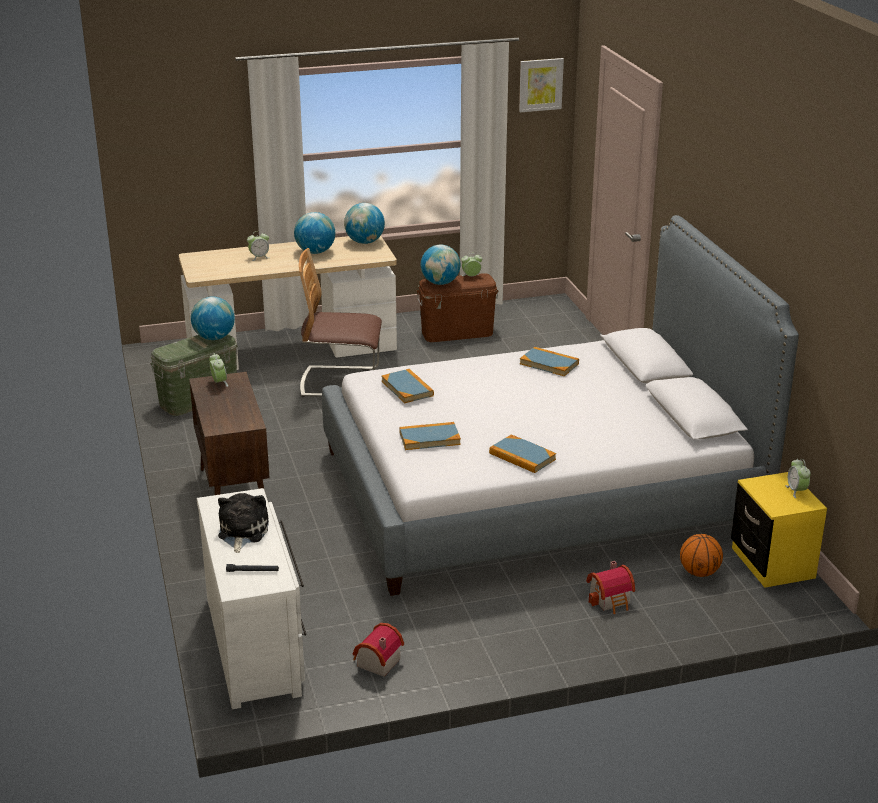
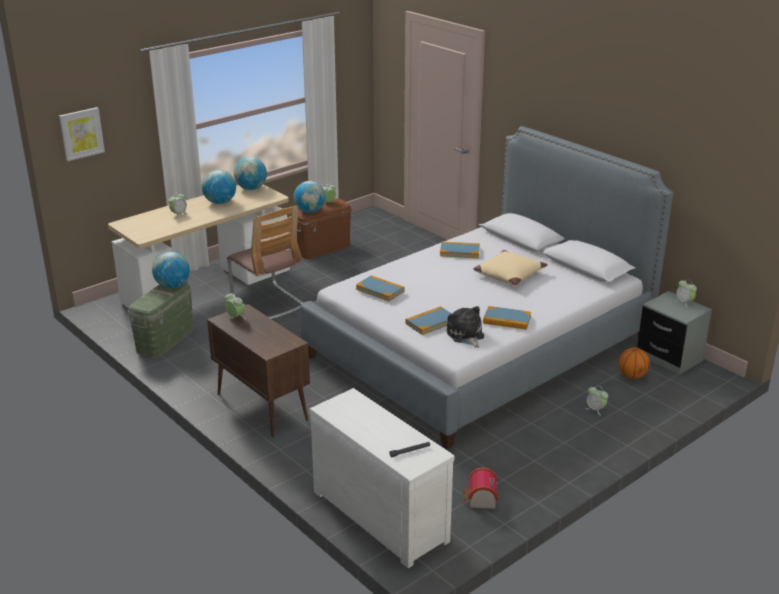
camera: 25 degrees left, 0 degrees up
plush toy [218,493,269,553] -> plush toy moved to [447,306,484,348]
chair [299,248,382,397] -> chair turned 105 degrees counterclockwise [227,206,304,319]
picture [519,58,564,112] -> picture moved to [59,107,105,161]
toy house [586,561,635,614] -> alarm clock [585,386,608,416]
yellow nightstand [731,472,827,588] -> grey nightstand [637,291,712,375]
none -> beige pillow [473,250,547,285]

